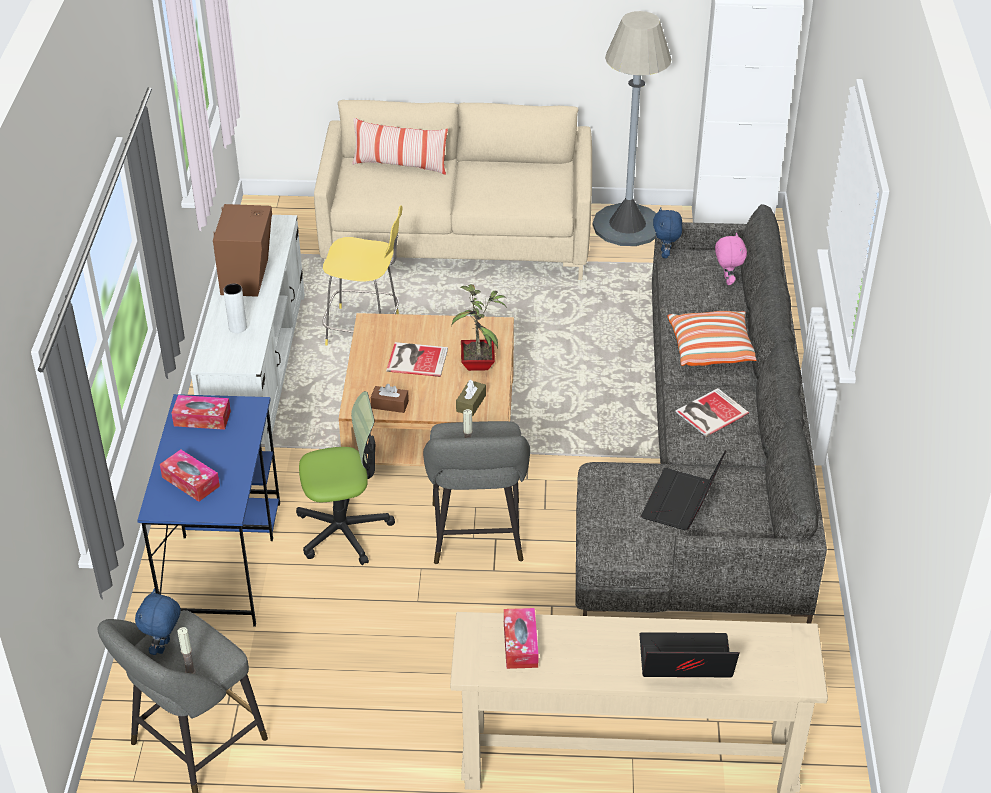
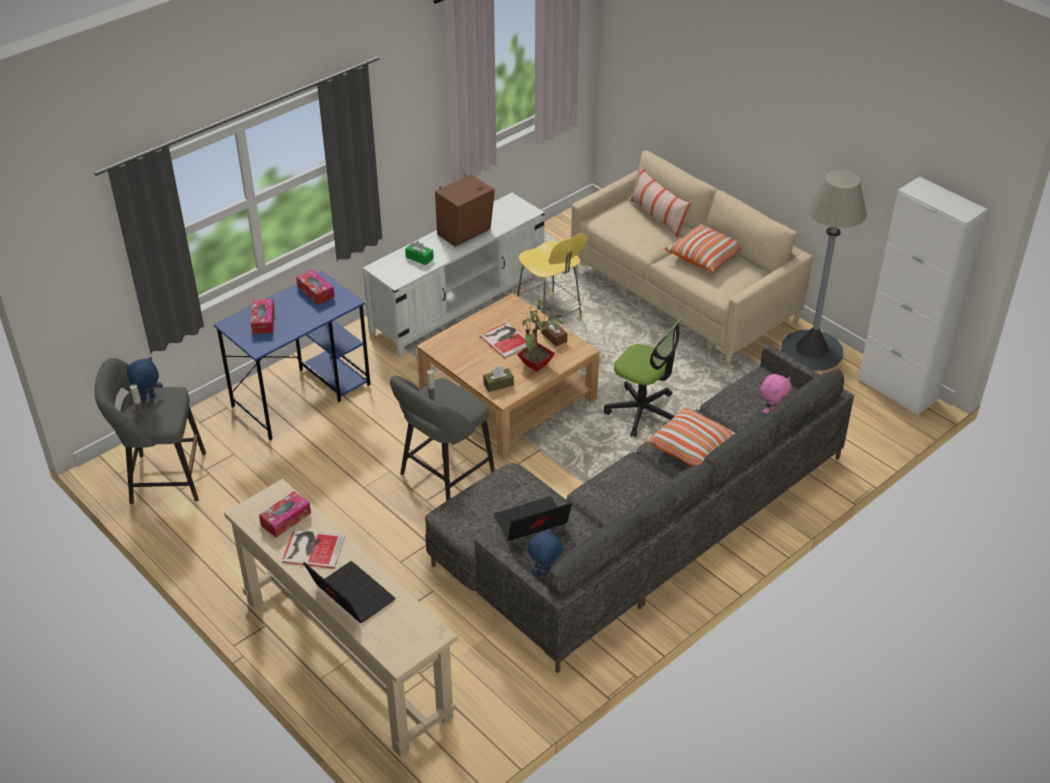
camera: 45 degrees right, 0 degrees up
white vase [224,284,247,333] -> green tissue box [405,241,434,265]
office chair [296,391,395,565] -> office chair moved to [604,317,683,437]
brown tissue box [371,384,409,413] -> brown tissue box moved to [541,320,567,346]
blue plush toy [653,207,682,258] -> blue plush toy moved to [527,528,563,576]
book [676,388,749,437] -> book moved to [282,530,345,569]
none -> pillow [665,223,742,272]

